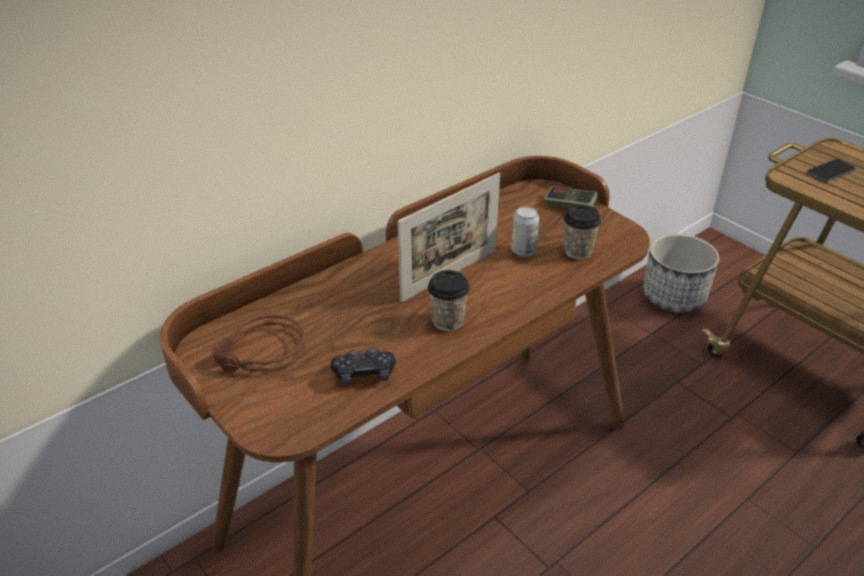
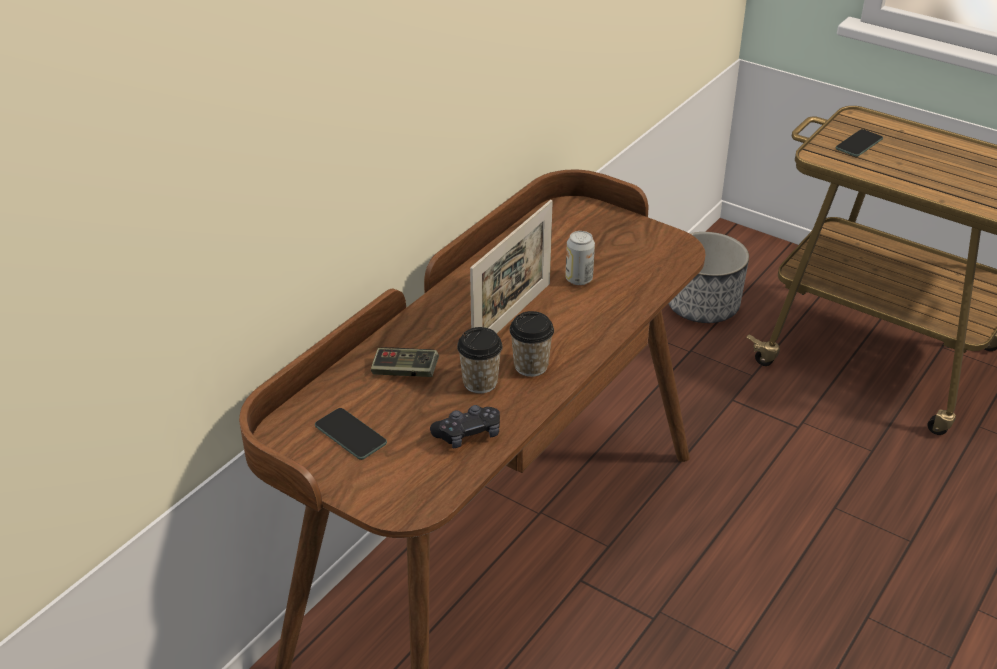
camera: 15 degrees left, 0 degrees up
brown headphones [214,314,306,372] -> phone [315,408,387,460]
game controller [544,186,598,208] -> game controller moved to [371,347,439,377]
cup [564,204,601,259] -> cup moved to [457,327,503,393]

